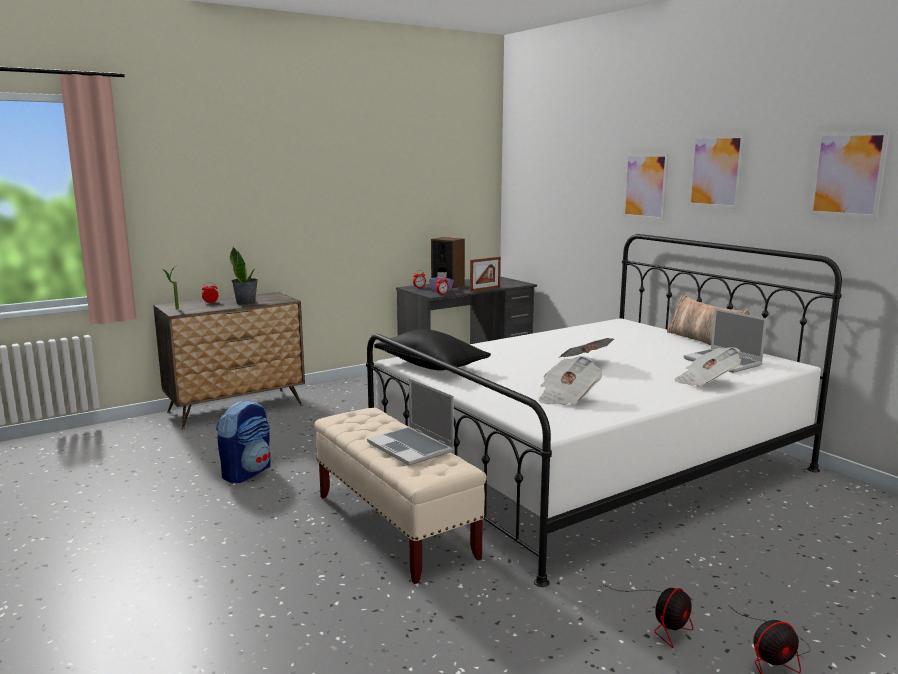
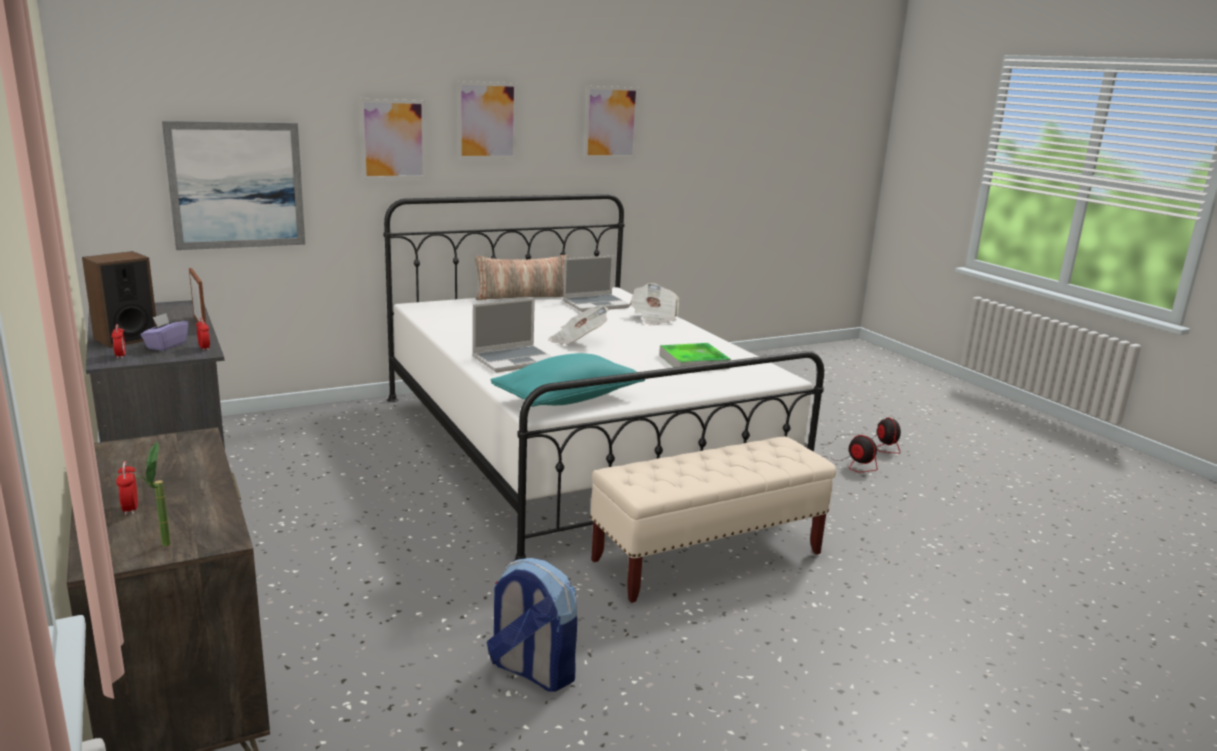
camera: 85 degrees left, 5 degrees up
potted plant [230,247,258,305] -> none
laptop [367,378,454,465] -> laptop moved to [472,298,553,373]
black pillow [374,329,491,370] -> turquoise pillow [491,353,645,407]
newspaper [539,356,602,405] -> tray [659,343,731,370]
none -> picture [162,121,305,250]

